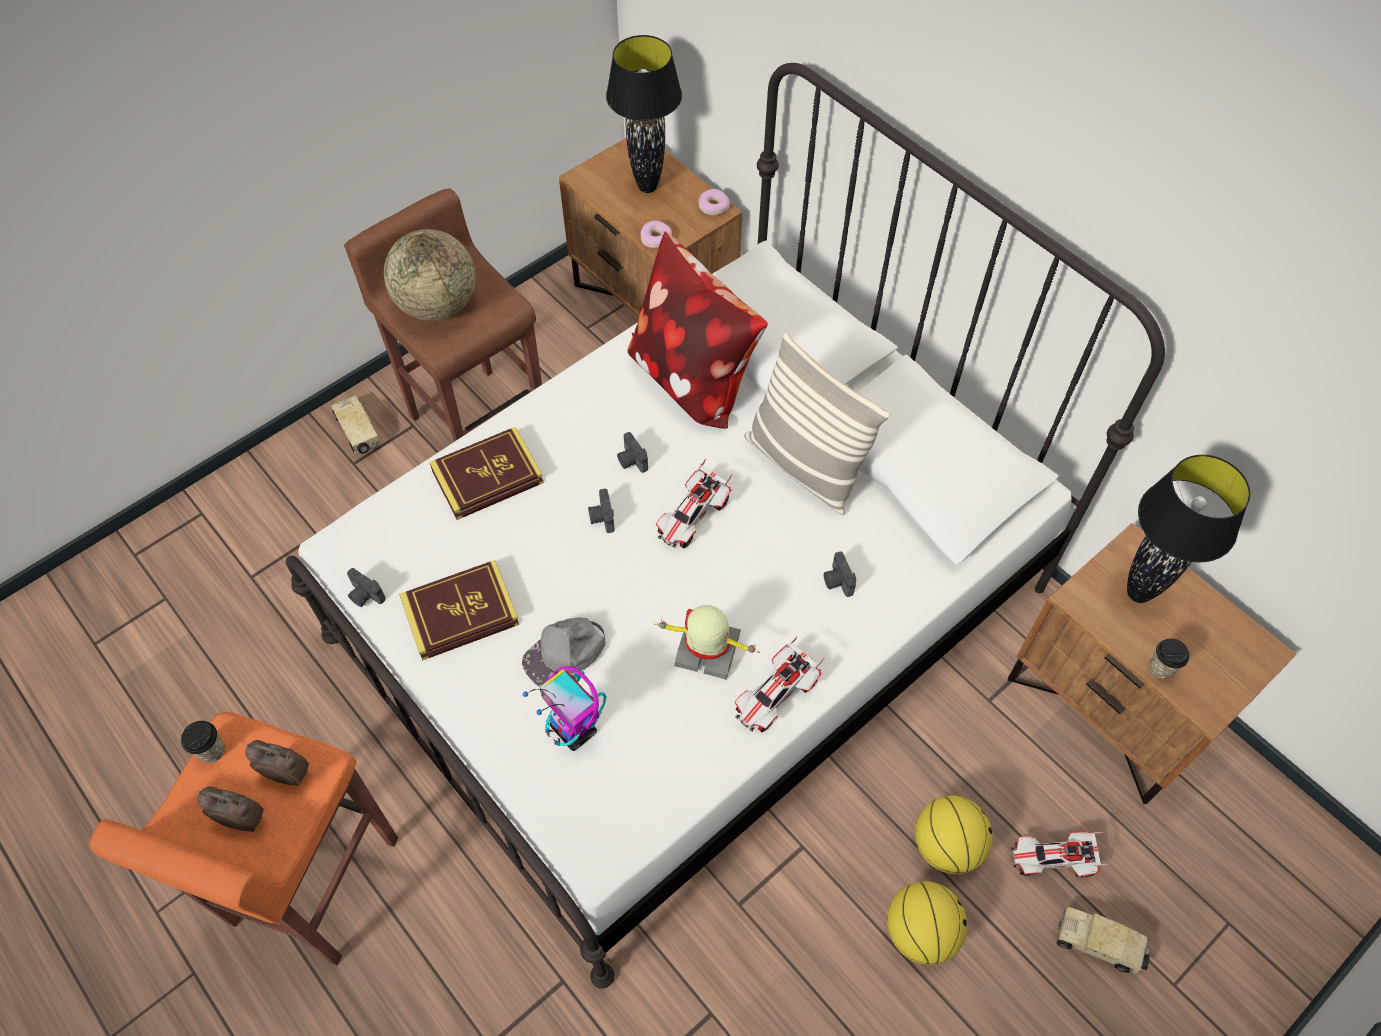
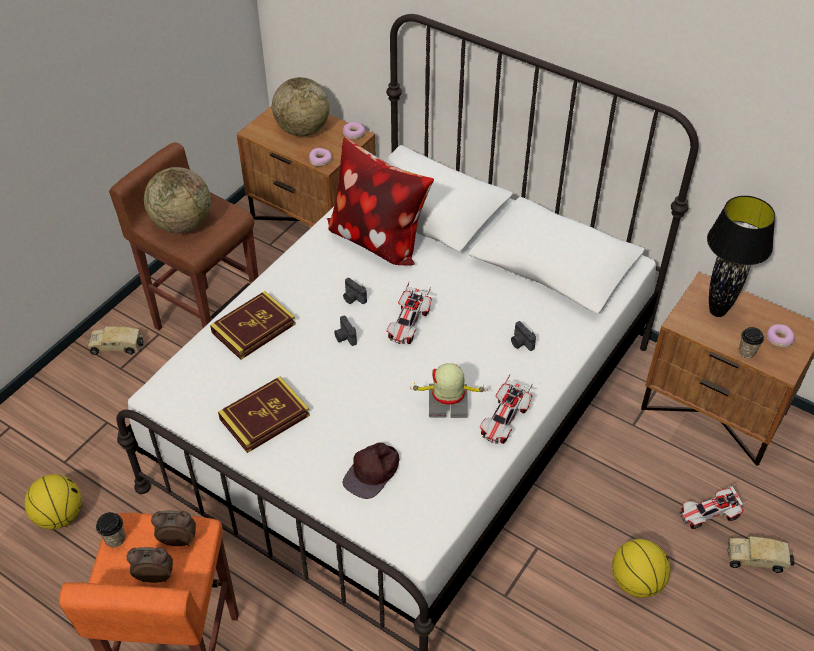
camera: 15 degrees left, 10 degrees down
toy truck [331,395,381,454] -> toy truck turned 45 degrees counterclockwise [87,326,143,355]
camera [347,568,386,607] -> none
grey cap [522,617,606,687] -> none
toy robot [522,666,606,751] -> brown cap [342,443,400,499]
black table lamp [606,35,682,193] -> globe [272,77,330,136]
pillow [744,332,890,515] -> none
basketball [915,795,993,874] -> basketball moved to [24,474,82,530]
none -> donut [767,324,795,347]

